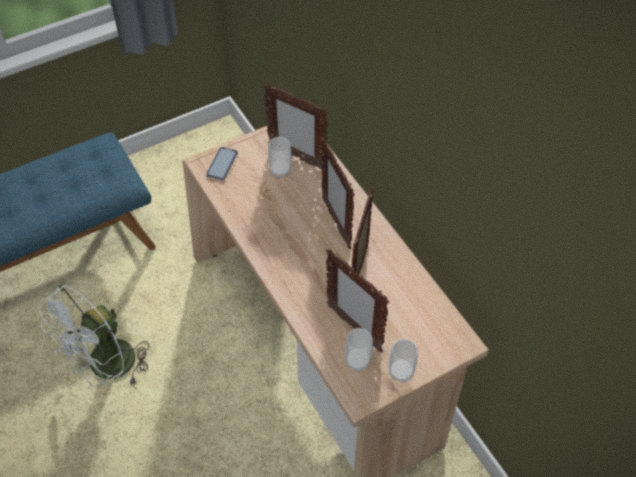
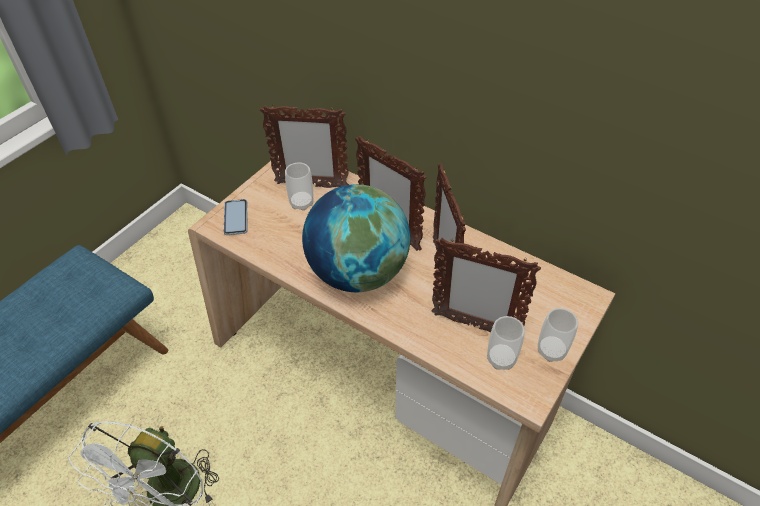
camera: 25 degrees left, 5 degrees down
none -> globe [302,184,410,292]

